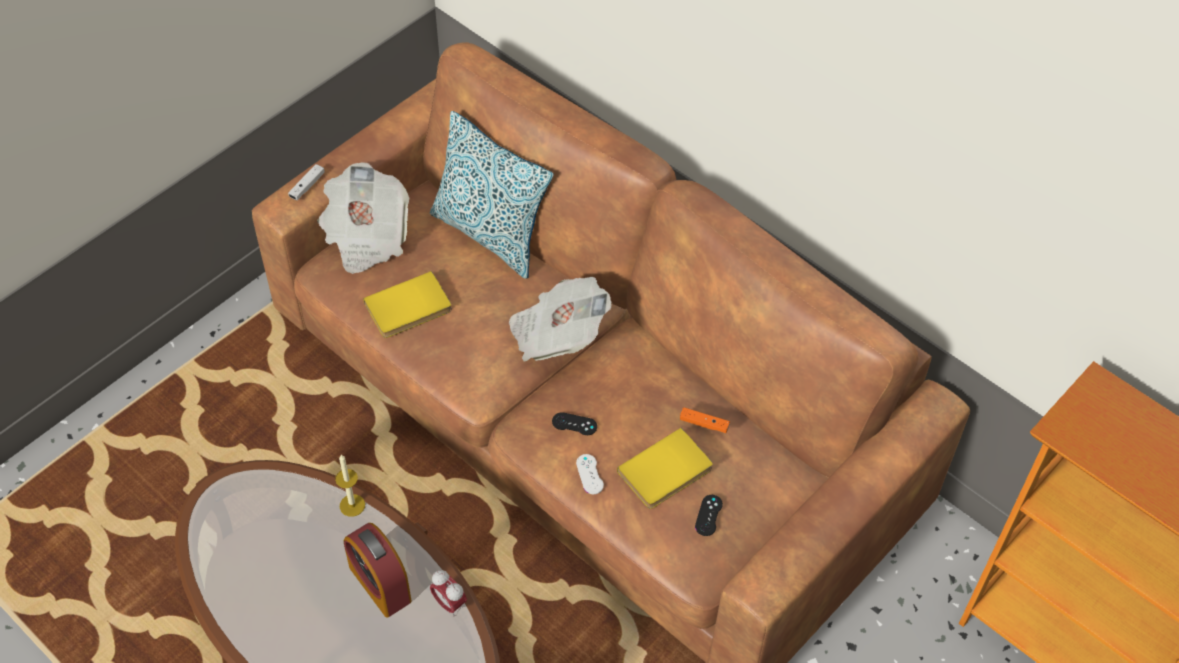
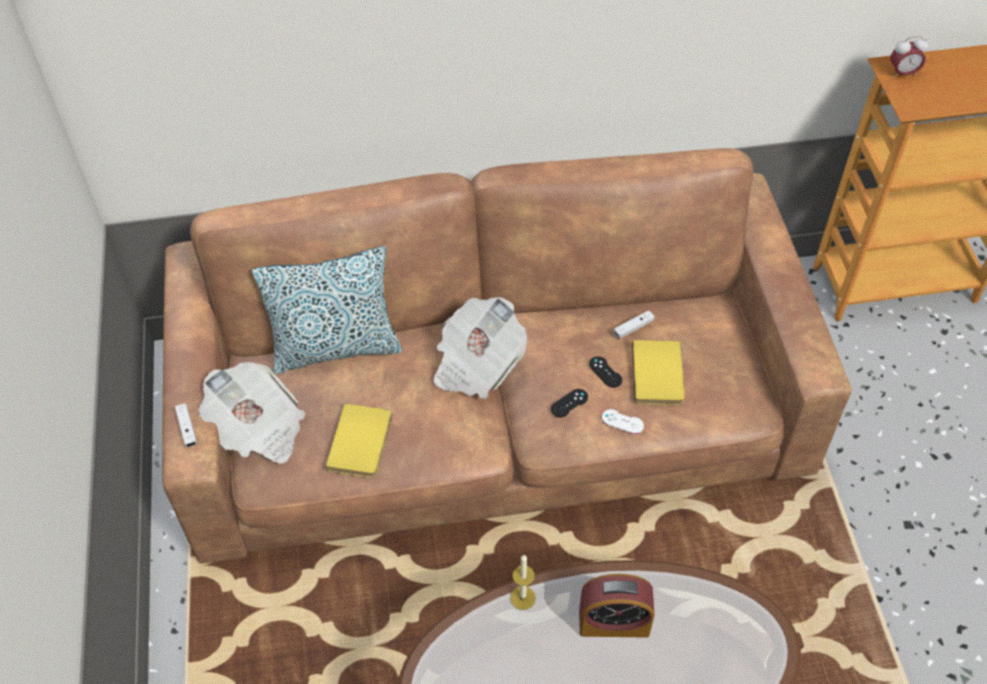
camera: 50 degrees left, 0 degrees up
alarm clock [430,570,467,616] -> alarm clock moved to [890,36,928,78]
orange game controller [680,407,730,433] -> white game controller [614,310,655,339]
black game controller [695,495,723,536] -> black game controller moved to [589,356,622,388]

